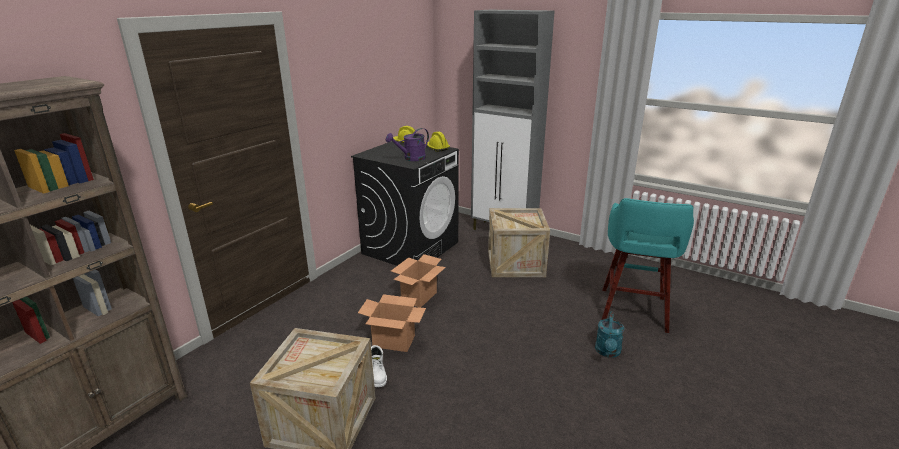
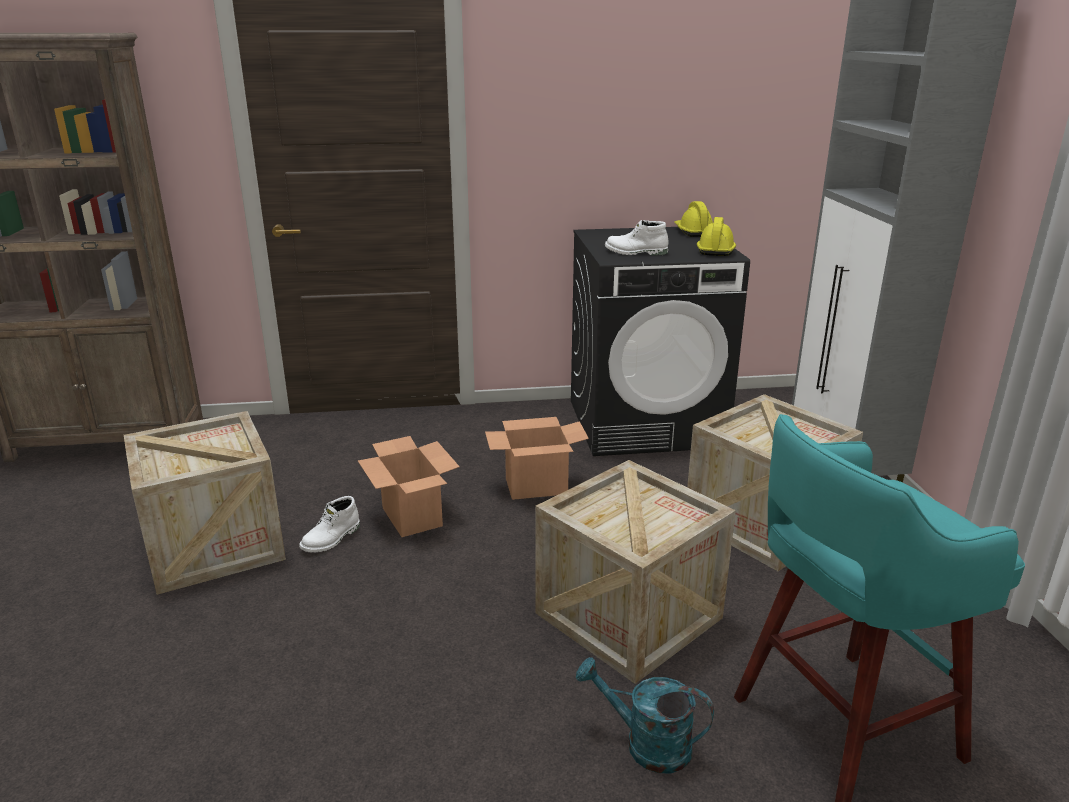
camera: 50 degrees right, 0 degrees up
purple watering can [386,128,429,161] -> white boot [605,220,669,256]
turquoise watering can [595,311,624,358] -> turquoise watering can turned 45 degrees clockwise [576,657,714,773]
none -> crate [535,460,736,684]

